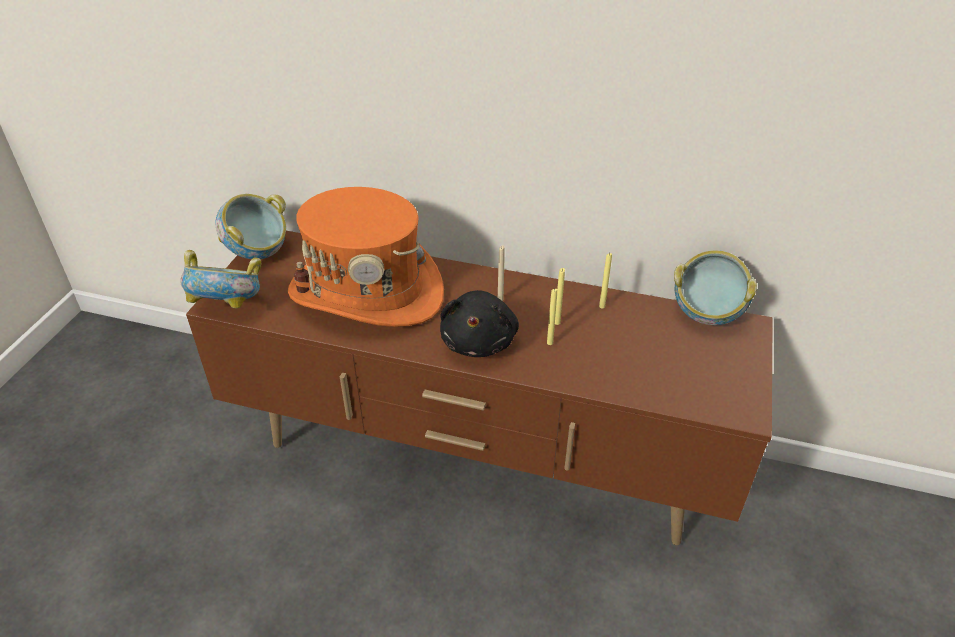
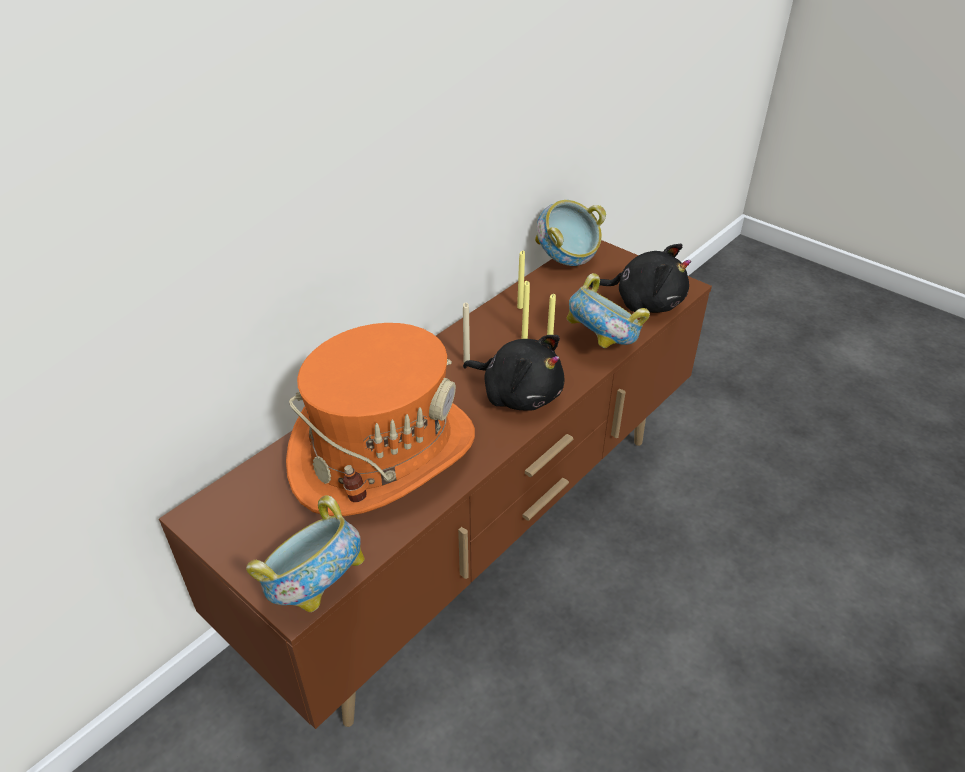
camera: 65 degrees left, 0 degrees up
bowl [215,194,286,259] -> bowl moved to [567,273,650,348]
none -> black plush toy [589,244,691,313]

